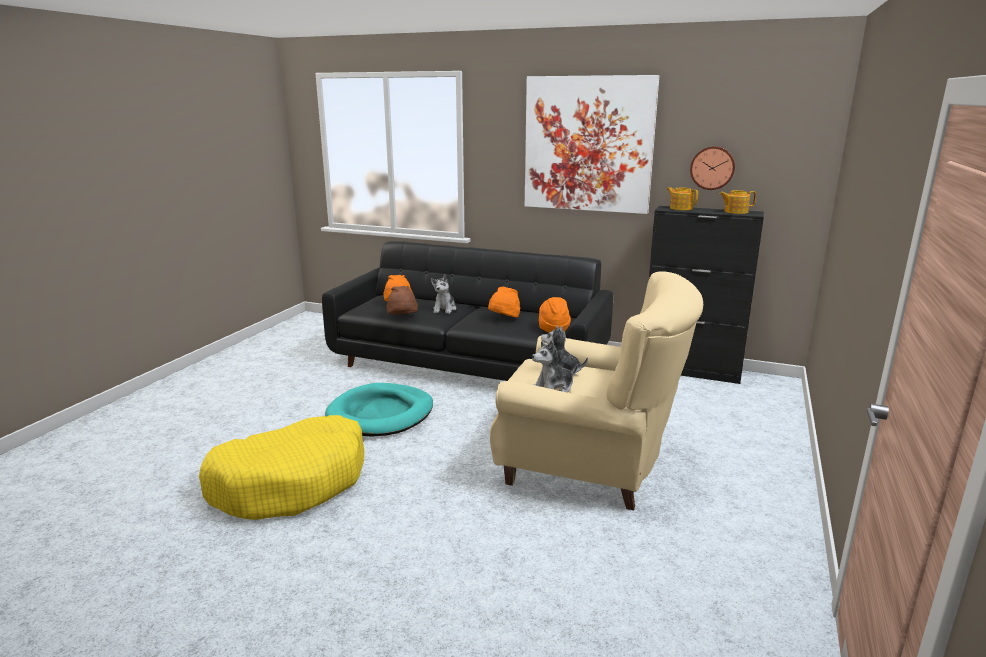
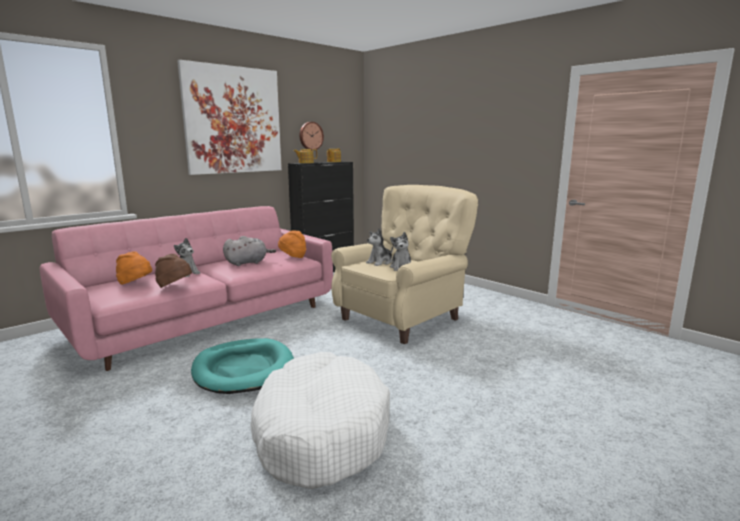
camera: 65 degrees left, 5 degrees down
yellow dog bed [199,415,364,520] -> white dog bed [250,352,390,489]
black sofa [322,241,613,381] -> pink sofa [40,206,333,371]
orange hat [488,287,520,317] -> grey plush toy [223,236,276,266]

